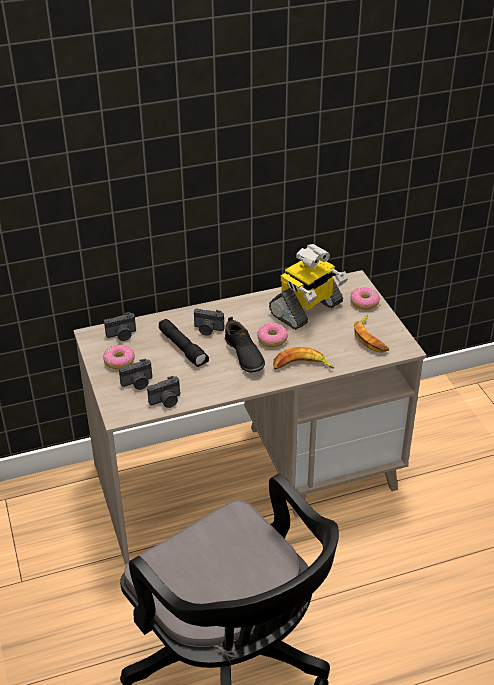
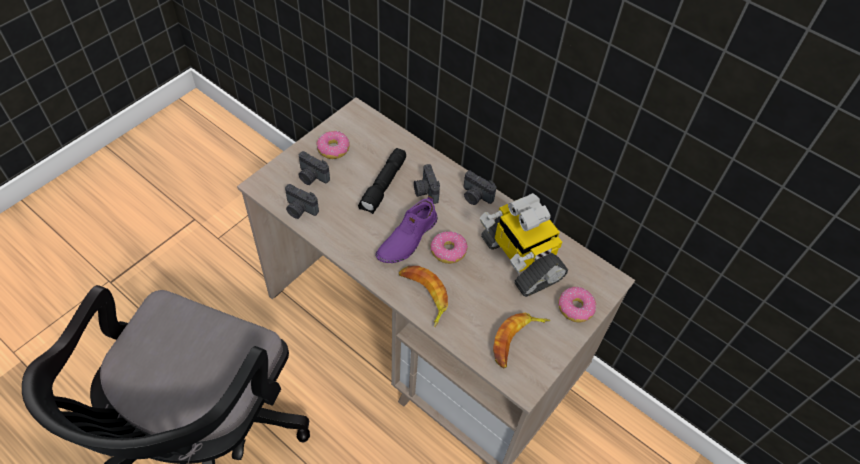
camera: 55 degrees right, 15 degrees up
camera [104,312,136,341] -> camera moved to [464,171,496,205]
black shoe [225,317,265,373] -> purple shoe [376,196,438,263]
toy robot [269,244,348,330] -> toy robot turned 45 degrees clockwise [480,193,568,297]

